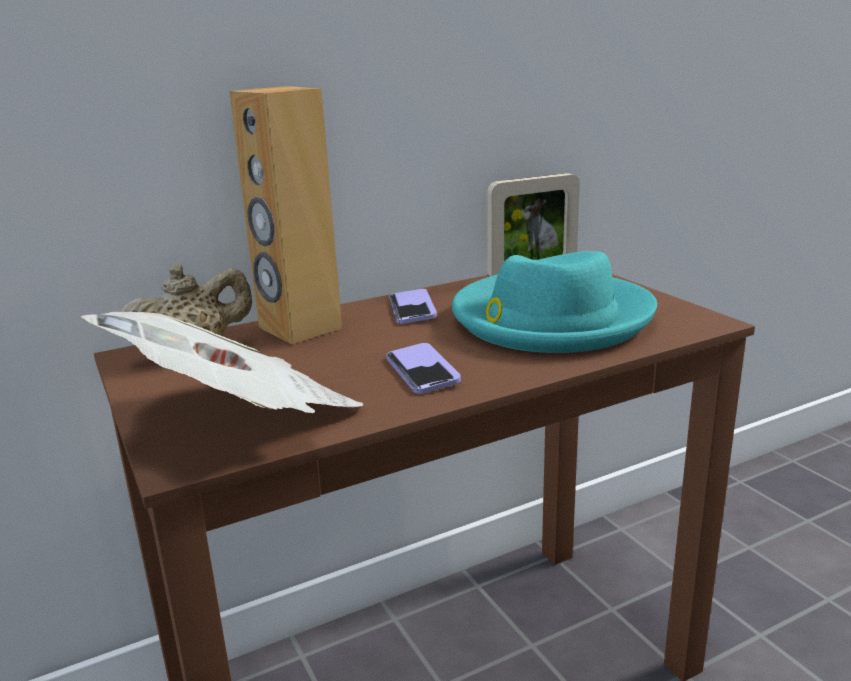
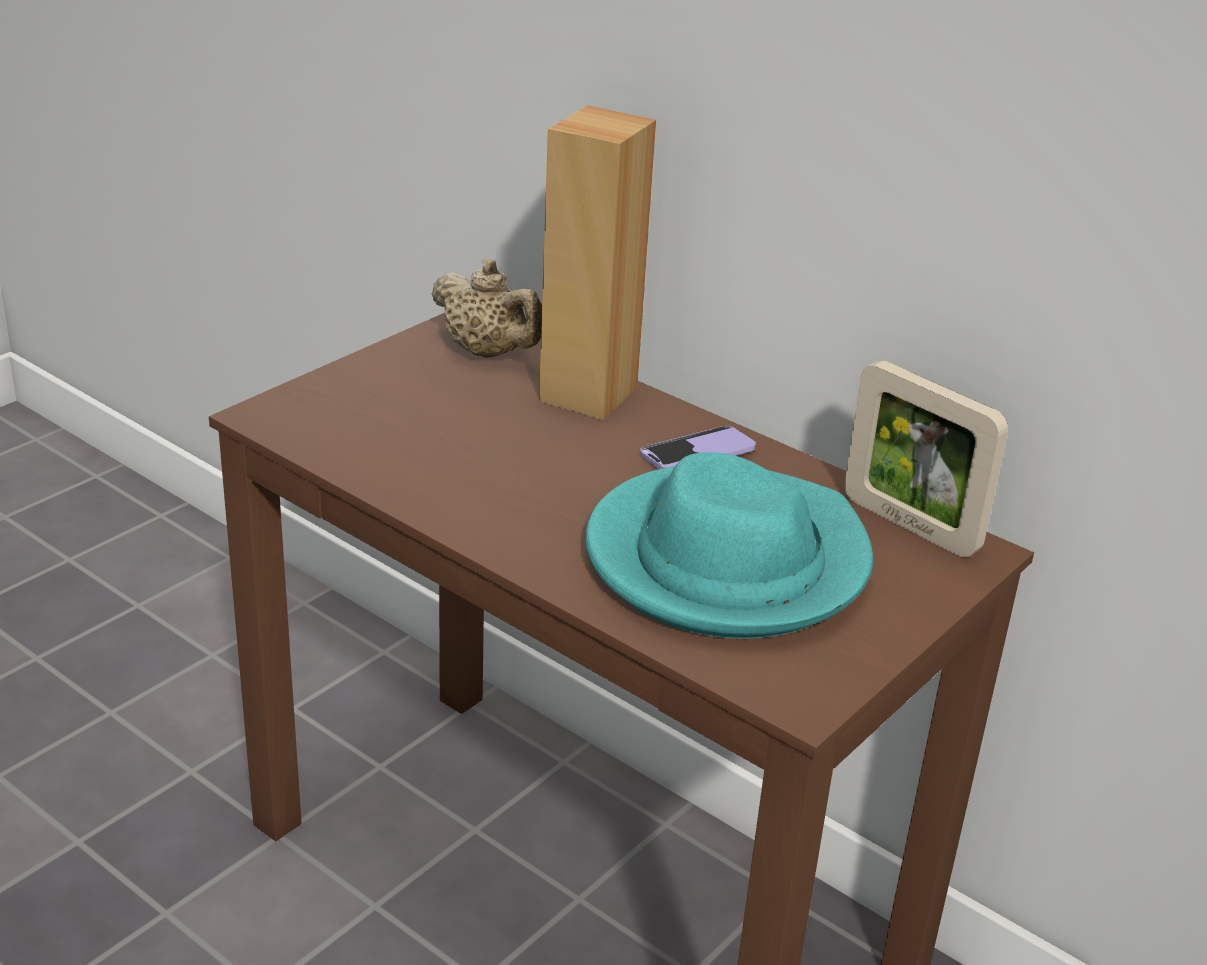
camera: 65 degrees right, 10 degrees up
newspaper [81,312,363,413] -> none
phone [386,343,461,394] -> none

